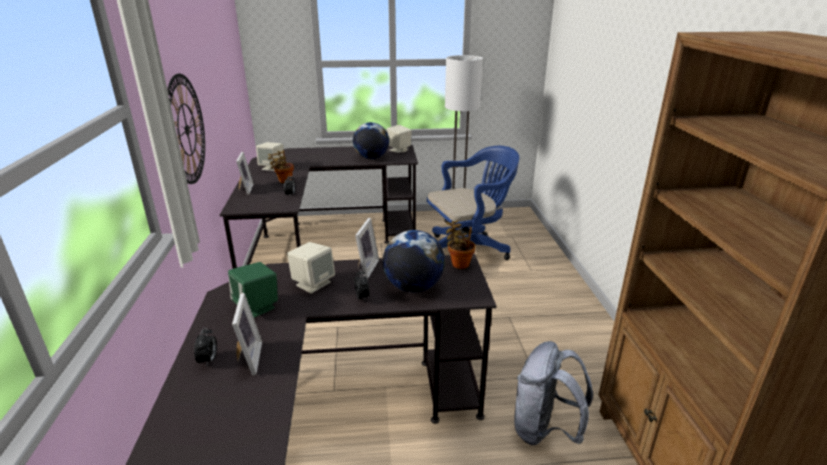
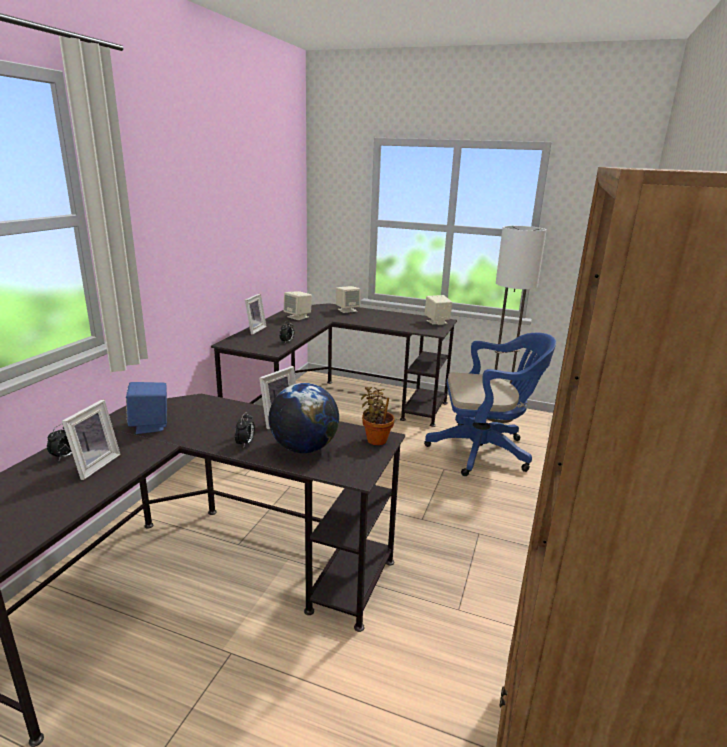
camera: 25 degrees right, 5 degrees down
wall clock [167,74,205,184] -> none
green speaker [228,262,278,318] -> blue speaker [126,382,167,434]
potted plant [268,150,294,183] -> none
beige speaker [287,242,335,294] -> beige speaker moved to [336,286,360,313]
globe [353,122,389,159] -> none
grey backpack [514,341,593,445] -> none

